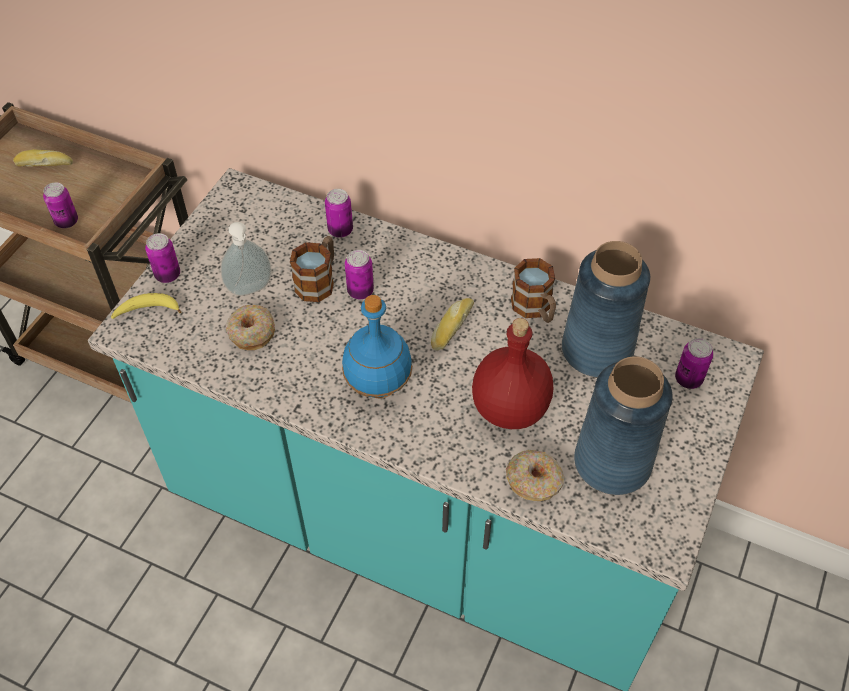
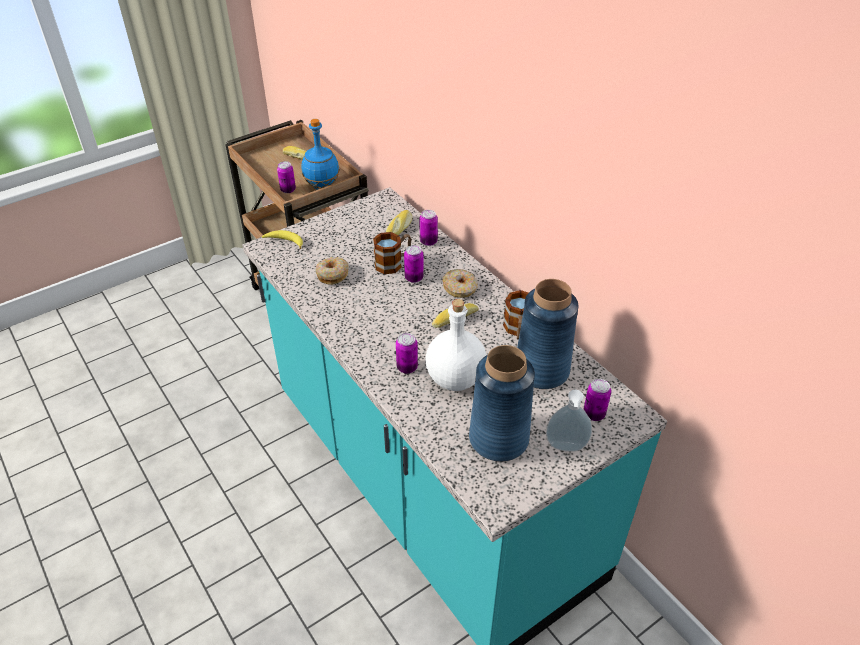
camera: 30 degrees right, 10 degrees down
can [145,233,180,283] -> can moved to [396,333,418,373]
soap dispenser [221,222,272,296] -> soap dispenser moved to [546,390,592,452]
blue bottle [342,295,412,399] -> blue bottle moved to [301,119,339,190]
red bottle [472,318,553,429] -> white bottle [425,299,486,391]
donut [506,450,564,501] -> donut moved to [443,269,478,298]
none -> bread [386,210,412,235]

